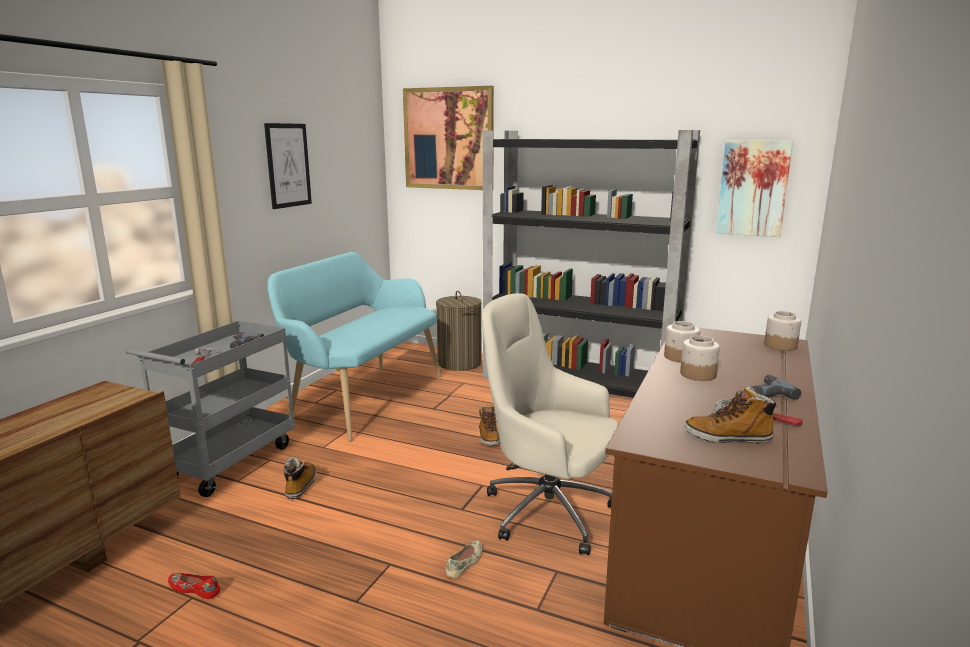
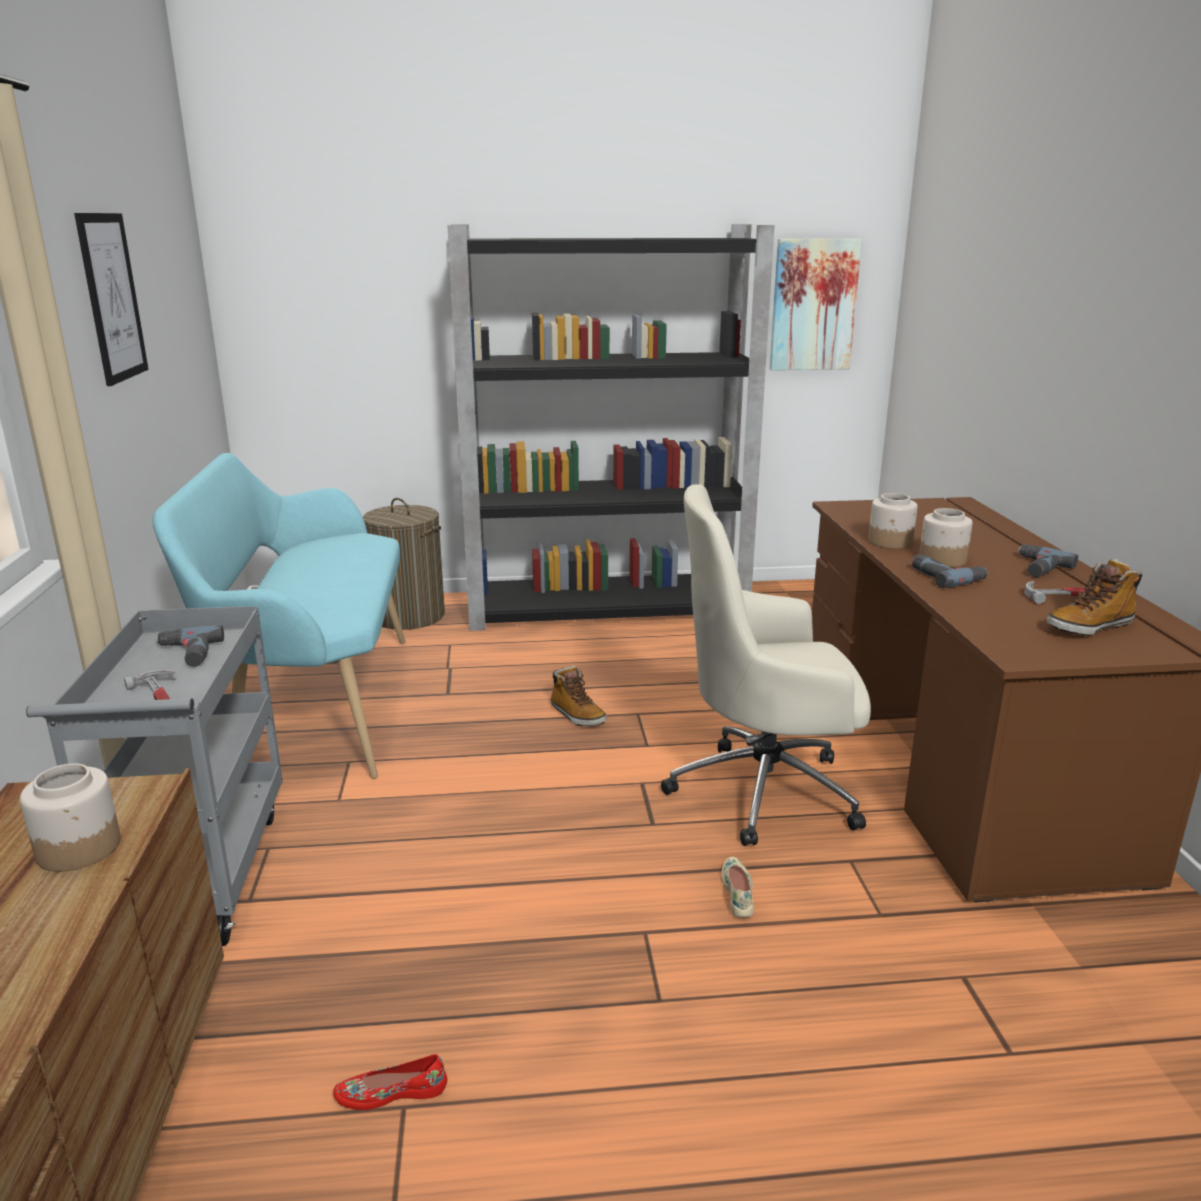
camera: 30 degrees left, 5 degrees up
boot [284,456,317,499] -> none
picture [403,86,494,190] -> none
jar [764,311,801,351] -> jar moved to [20,763,120,872]
none -> power drill [912,554,988,588]

